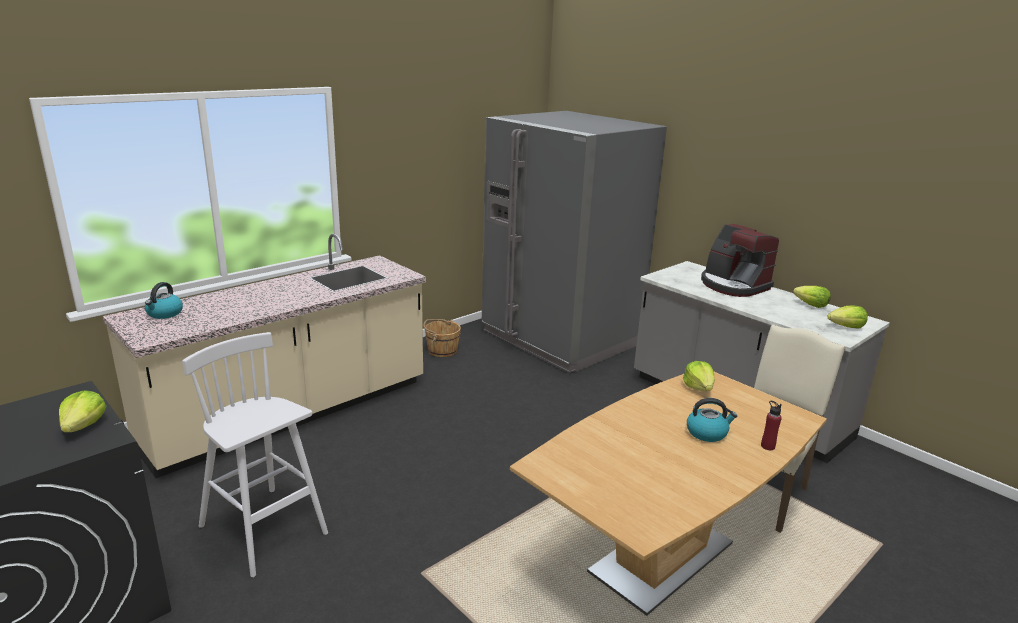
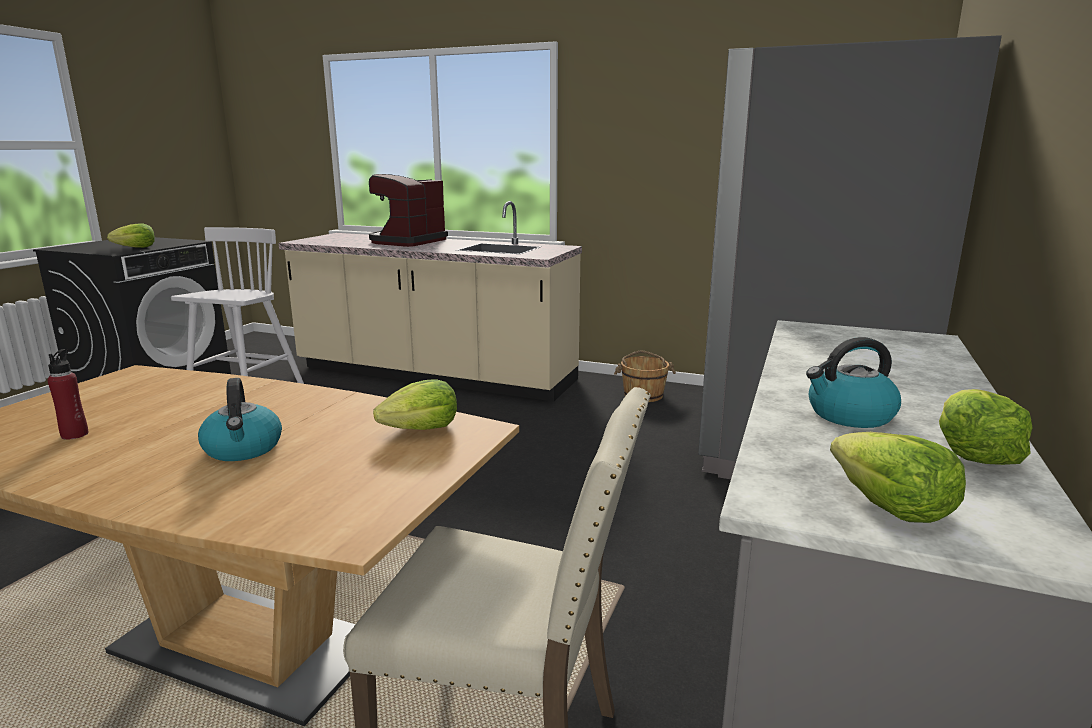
camera: 65 degrees right, 5 degrees down
kettle [145,282,183,319] -> kettle moved to [806,337,901,428]
coffee machine [701,224,779,297] -> coffee machine moved to [369,174,448,247]
red bottle [761,401,782,450] -> red bottle moved to [47,349,89,440]

